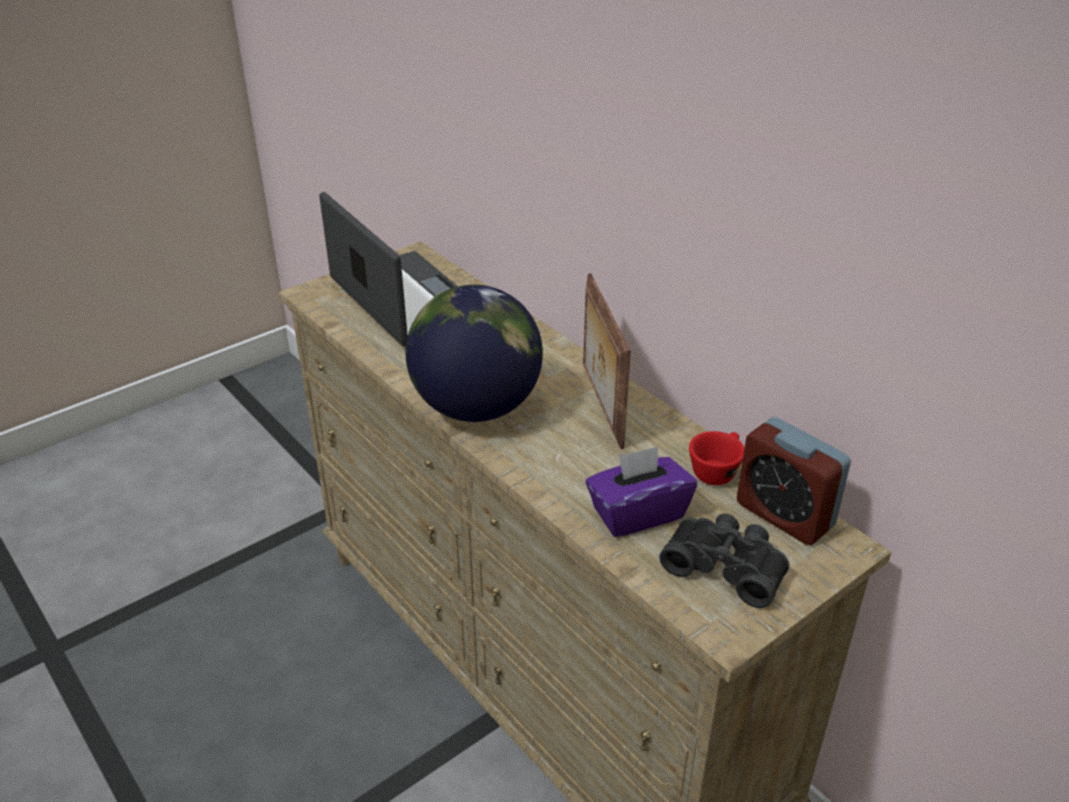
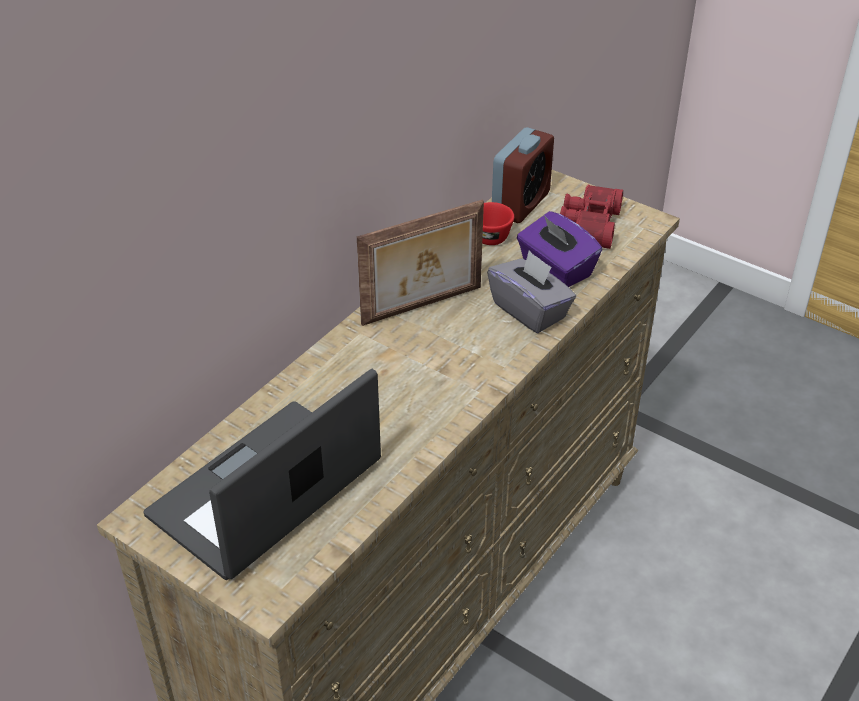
camera: 105 degrees left, 5 degrees up
globe [406,285,543,422] -> none
black binoculars [659,513,789,608] -> red binoculars [560,185,623,249]
none -> grey tissue box [487,250,576,333]

